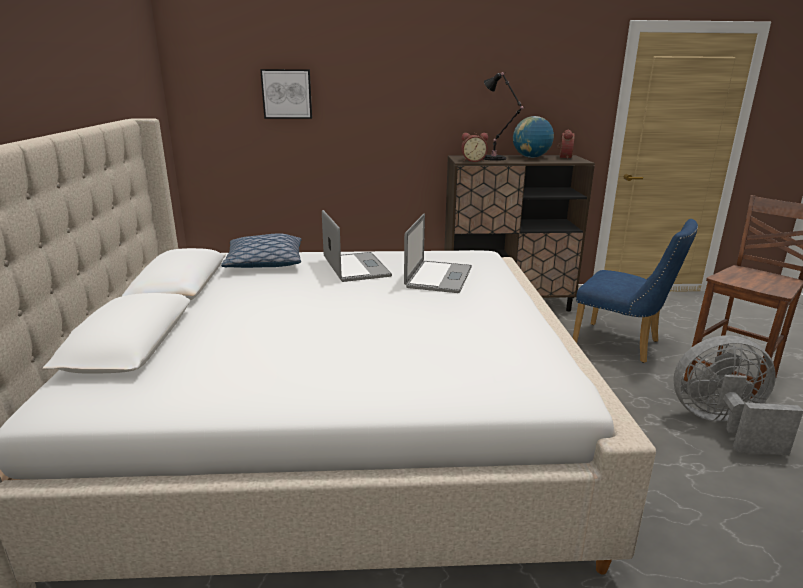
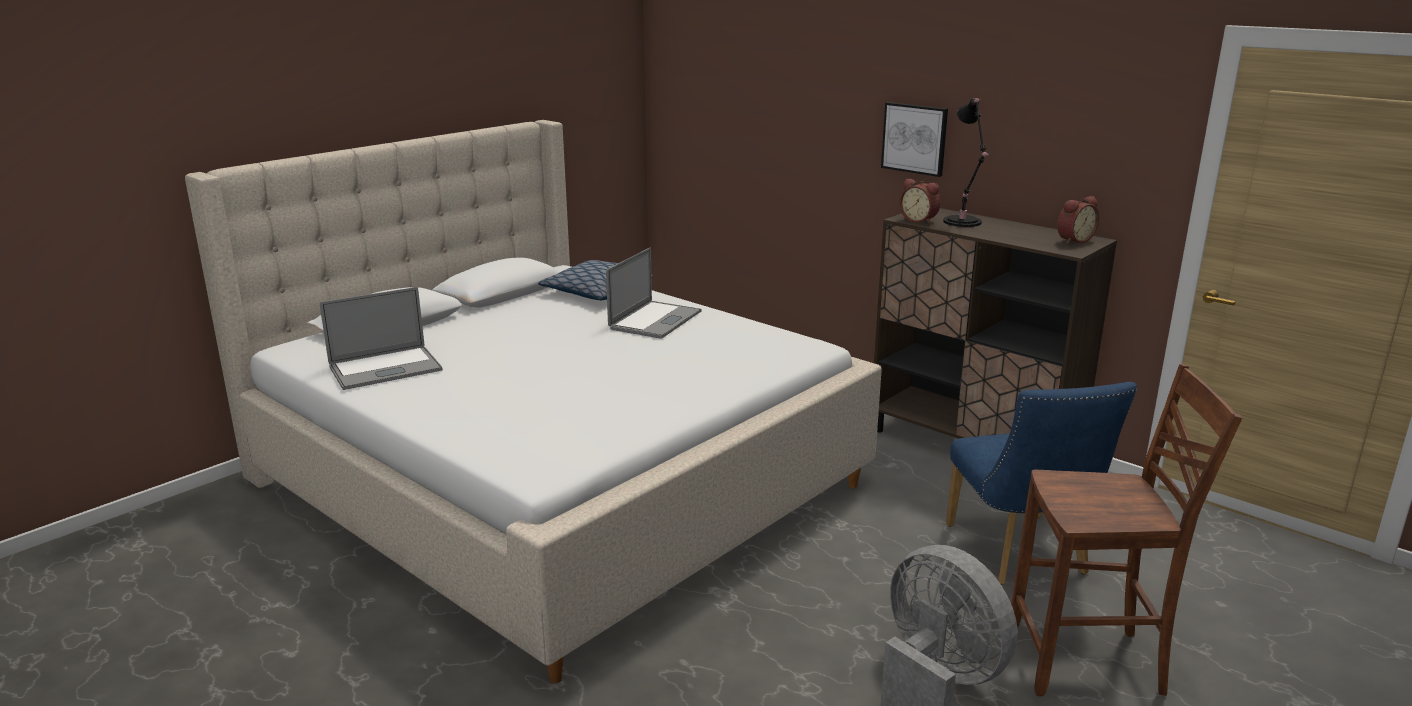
camera: 45 degrees right, 0 degrees up
picture [260,69,312,119] -> picture moved to [881,102,948,177]
laptop [404,213,472,293] -> laptop moved to [320,287,443,390]
globe [513,116,554,158] -> none

